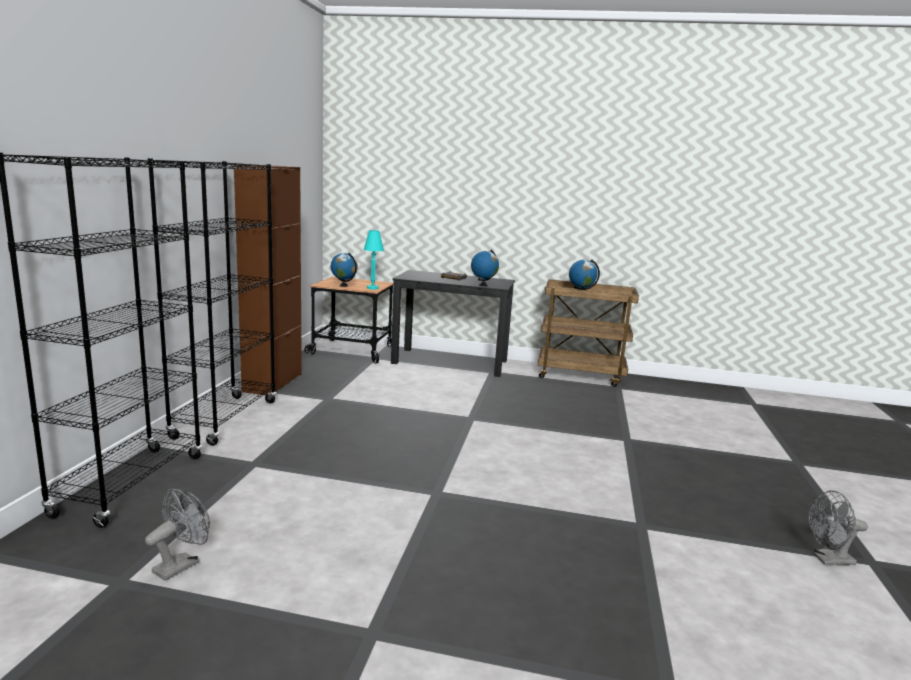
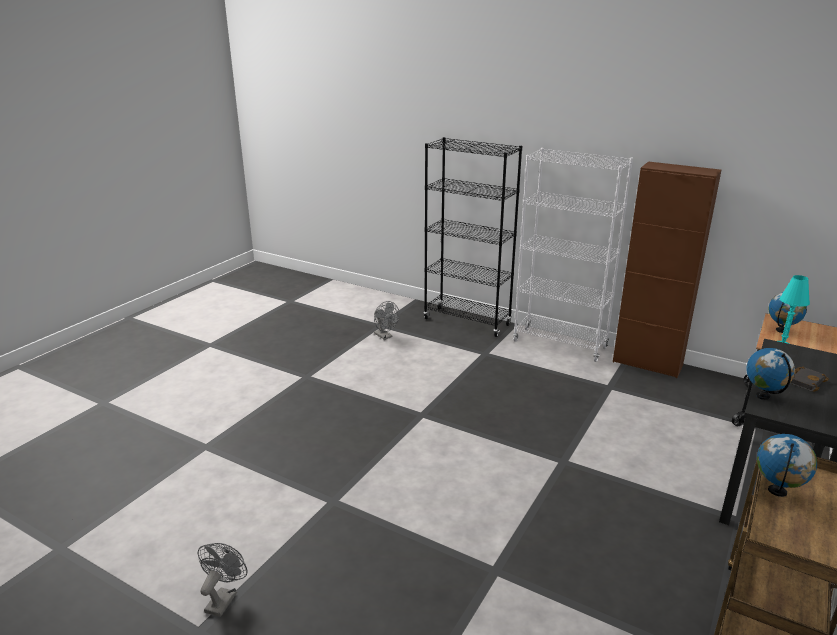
camera: 110 degrees right, 10 degrees up
black bookcase [148,158,276,446] -> white bookcase [513,148,633,362]

